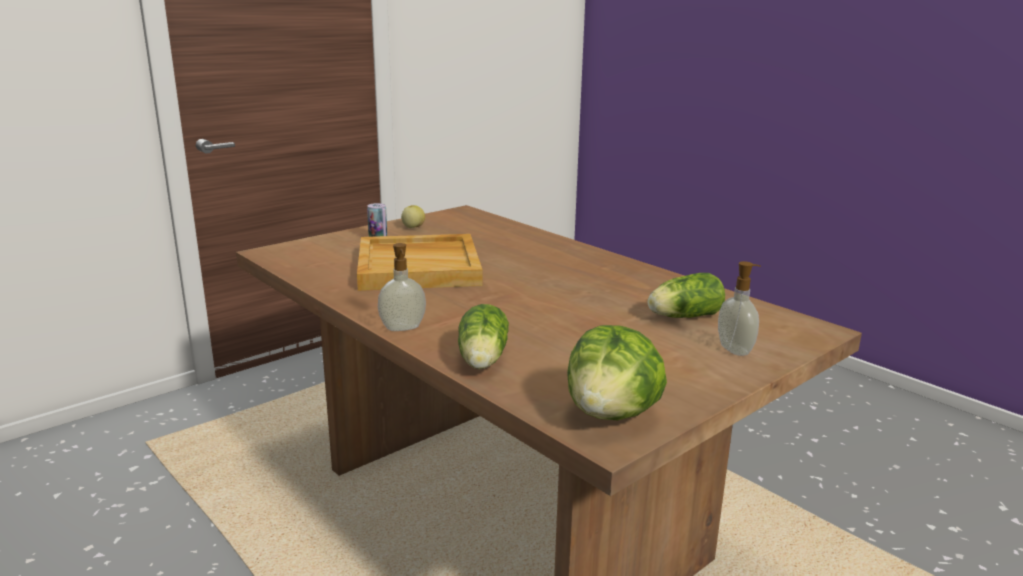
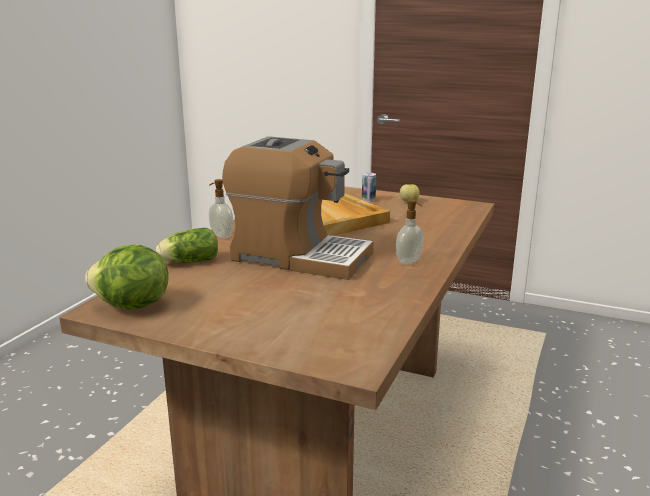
camera: 65 degrees right, 0 degrees up
lettuce [648,273,725,318] -> none
soap dispenser [718,261,761,356] -> soap dispenser moved to [396,199,424,265]
none -> coffee machine [222,136,374,280]

